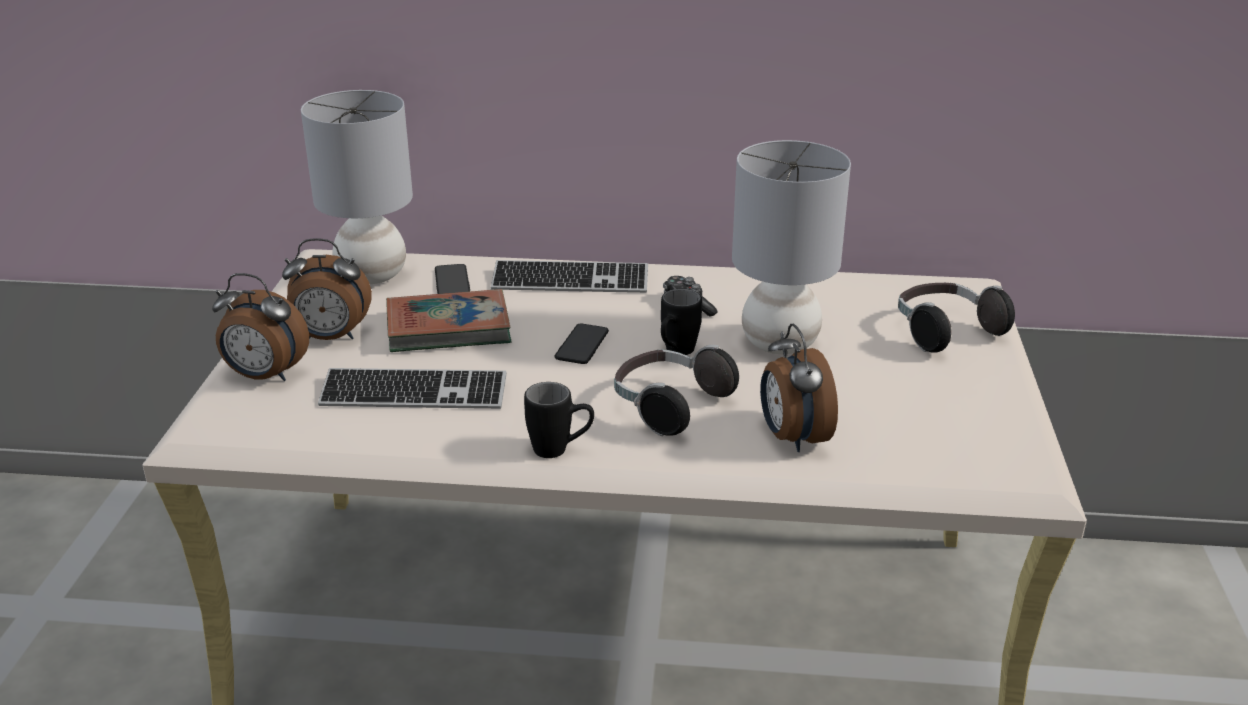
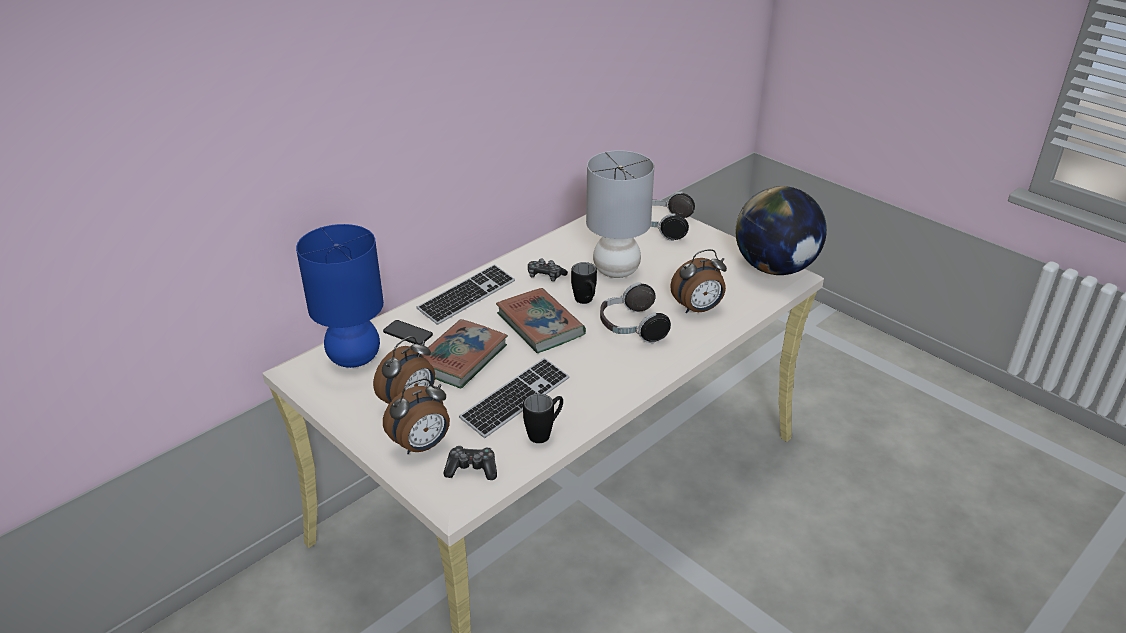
camera: 50 degrees left, 5 degrees up
grey table lamp [301,90,413,284] -> blue table lamp [296,224,384,368]
black mug [524,382,594,458] -> black mug moved to [523,394,563,443]
phone [555,324,609,364] -> book [496,288,586,353]
alarm clock [760,324,838,452] -> alarm clock turned 45 degrees counterclockwise [670,249,727,313]
none -> game controller [443,446,497,480]
none -> globe [736,186,827,275]

